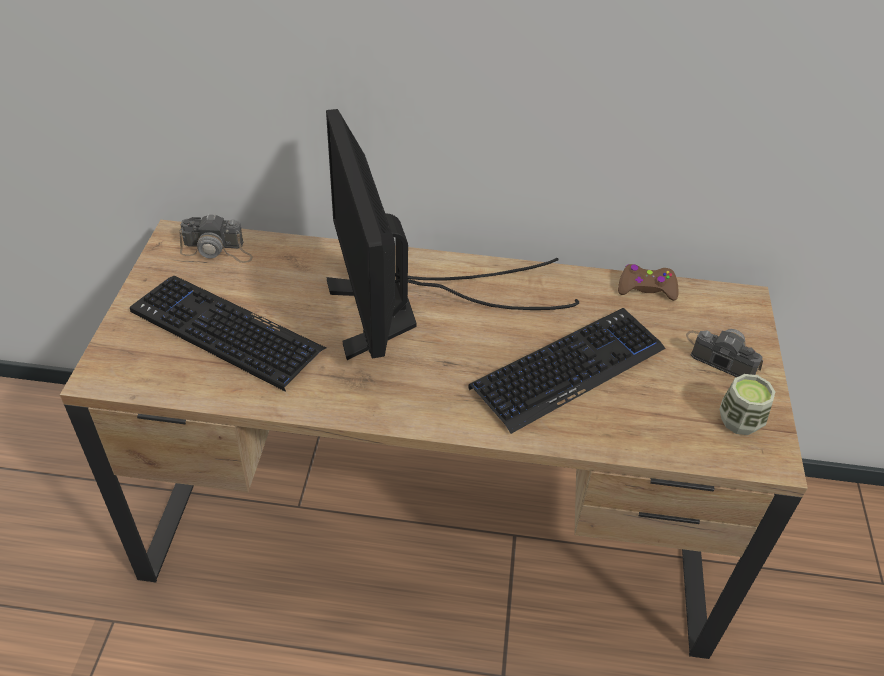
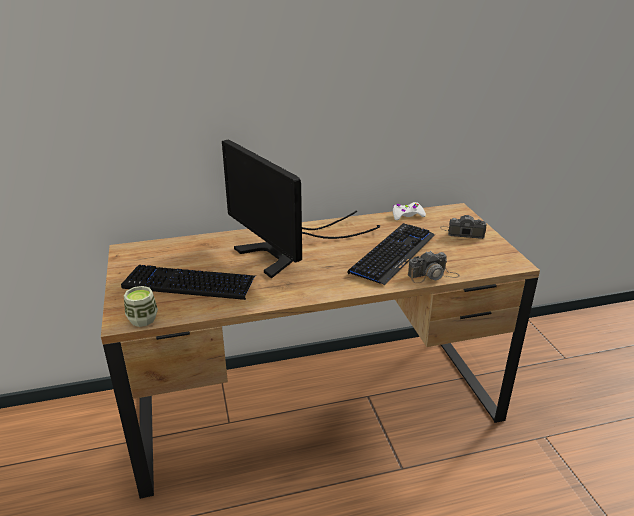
camera: 20 degrees left, 15 degrees down
camera [179,213,253,263] -> camera moved to [408,251,460,283]
brown game controller [618,264,678,301] -> white game controller [393,202,426,220]
cup [719,374,775,435] -> cup moved to [124,286,158,327]

